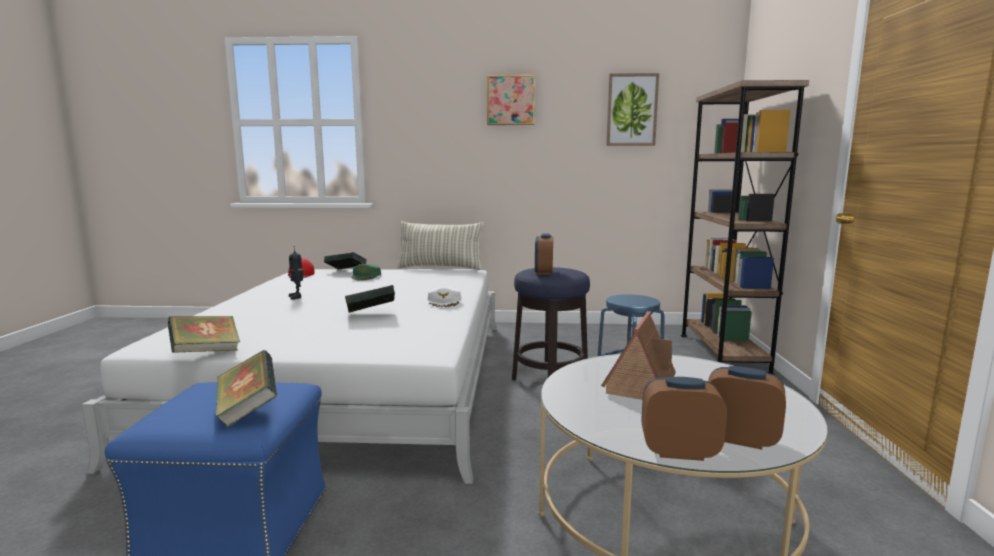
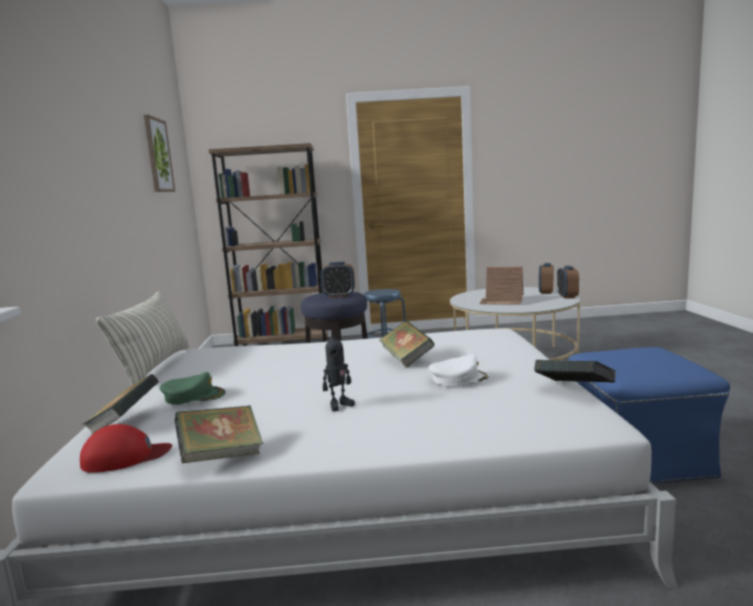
camera: 95 degrees left, 0 degrees up
book [216,350,277,428] -> book moved to [175,405,263,463]
white cap [428,287,461,308] -> white cap moved to [428,354,490,386]
picture [487,75,535,125] -> none

